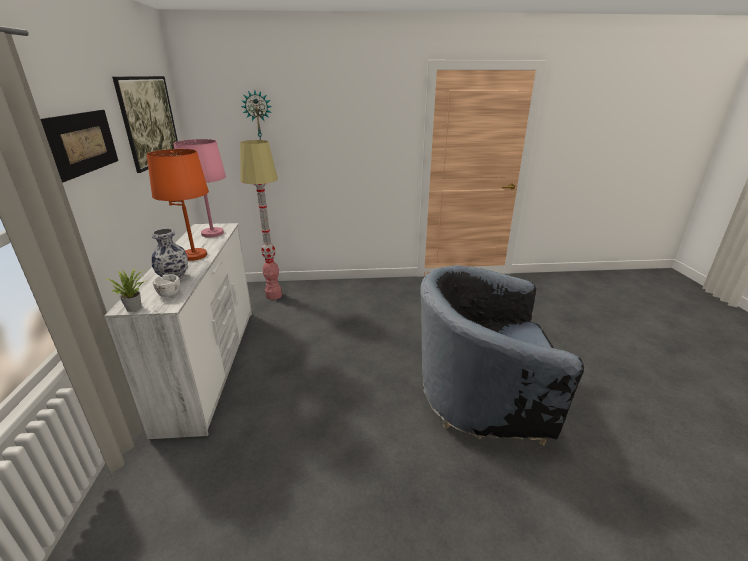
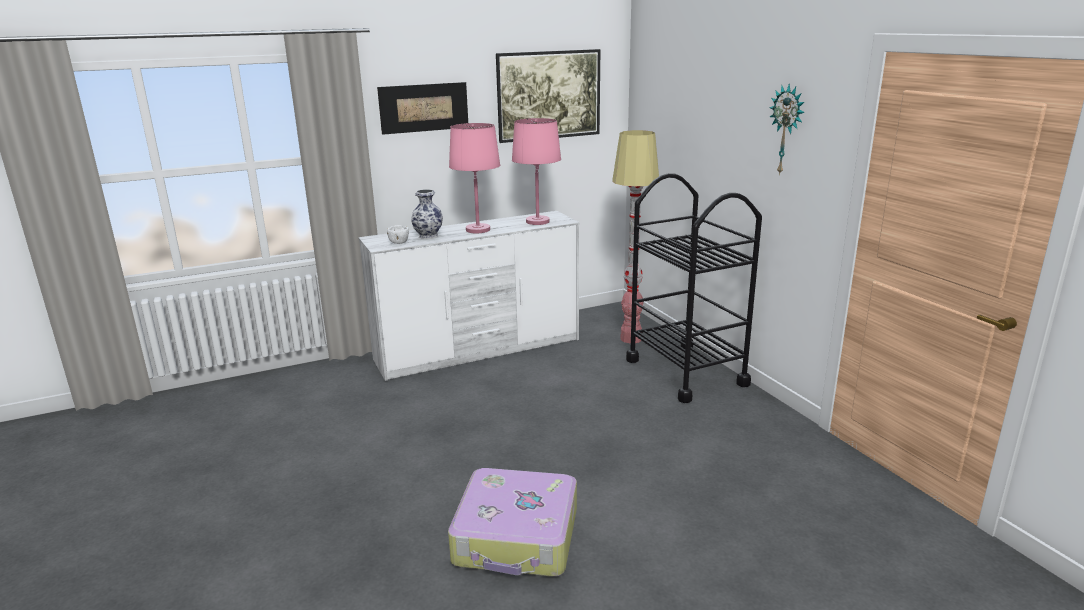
camera: 70 degrees right, 5 degrees down
potted plant [104,268,148,312] -> none
orange table lamp [146,149,209,261] -> pink table lamp [449,123,500,233]
wall clock [241,89,272,140] -> wall clock moved to [769,84,805,175]
black armchair [420,265,584,446] -> suitcase [448,468,577,577]
none -> black cart [626,173,762,403]

